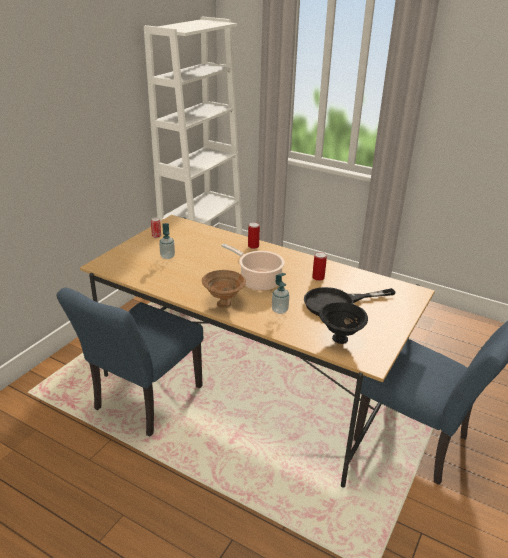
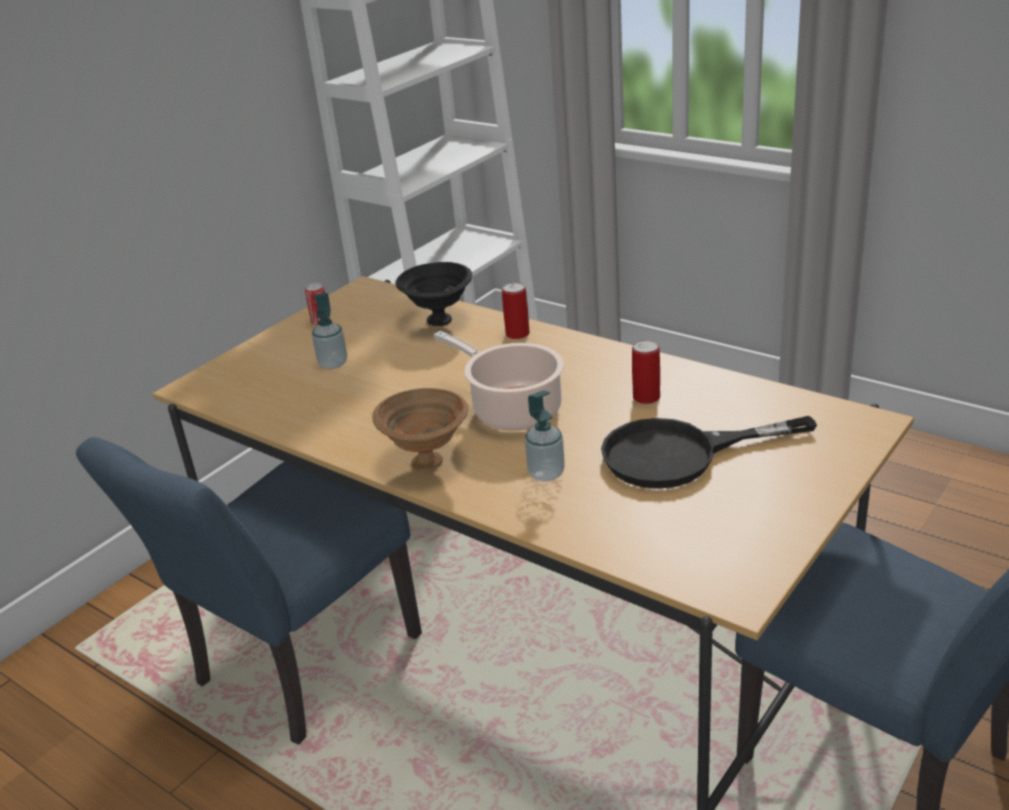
camera: 10 degrees right, 0 degrees up
black bowl [319,302,368,344] -> black bowl moved to [396,262,472,326]

